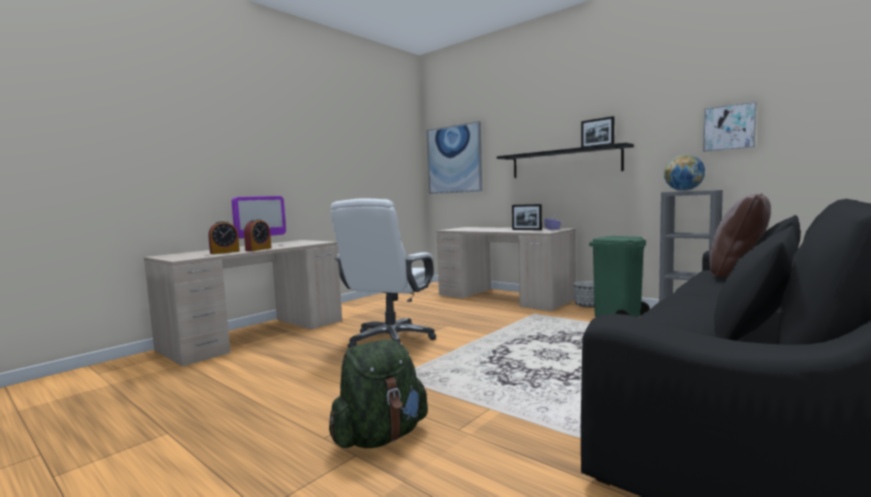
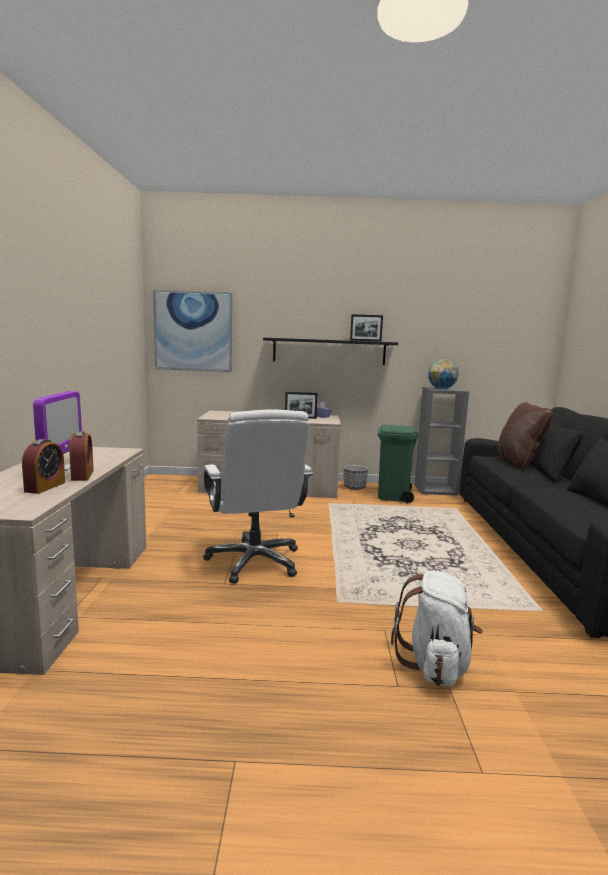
camera: 40 degrees left, 5 degrees up
green backpack [329,339,428,448] -> white backpack [391,571,483,686]
picture [703,101,756,152] -> none

